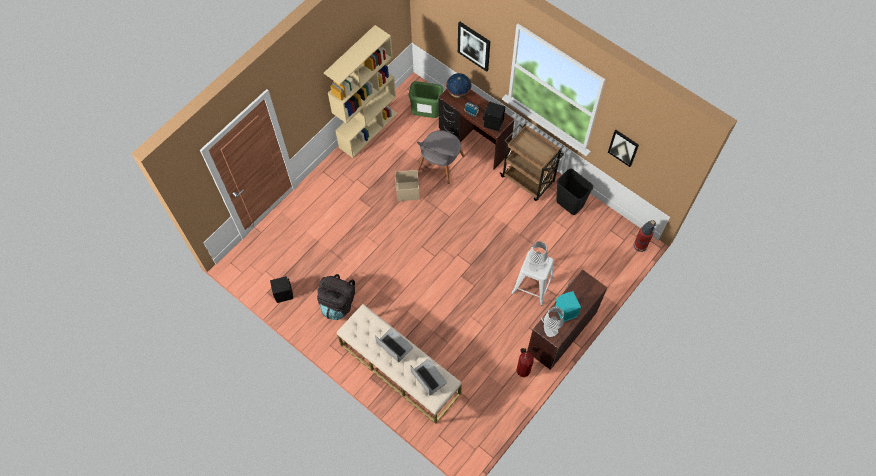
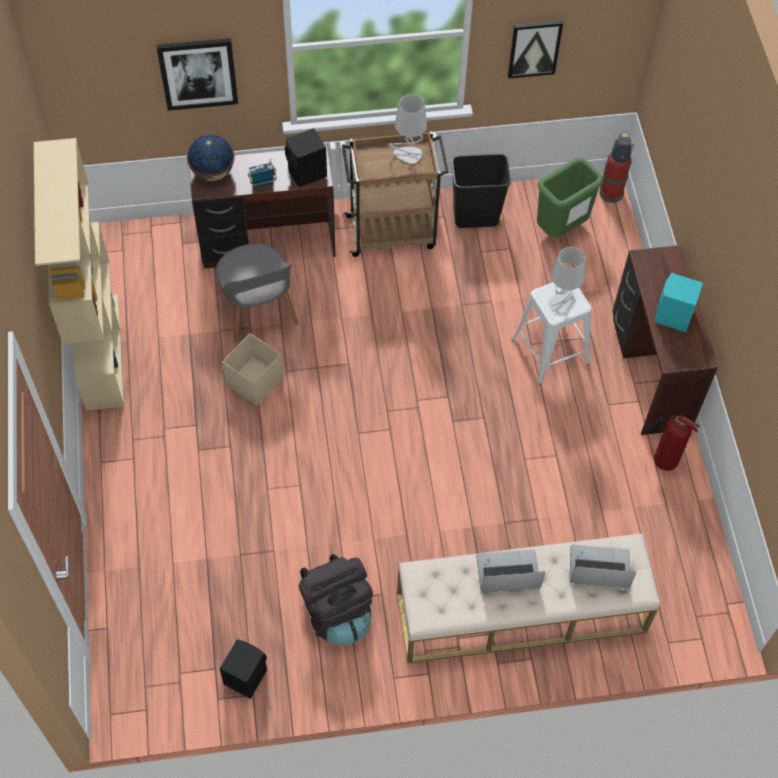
camera: 50 degrees left, 5 degrees down
green trash can [408,81,443,118] -> green trash can moved to [537,158,603,238]
grey table lamp [541,307,564,337] -> grey table lamp moved to [388,94,427,164]

